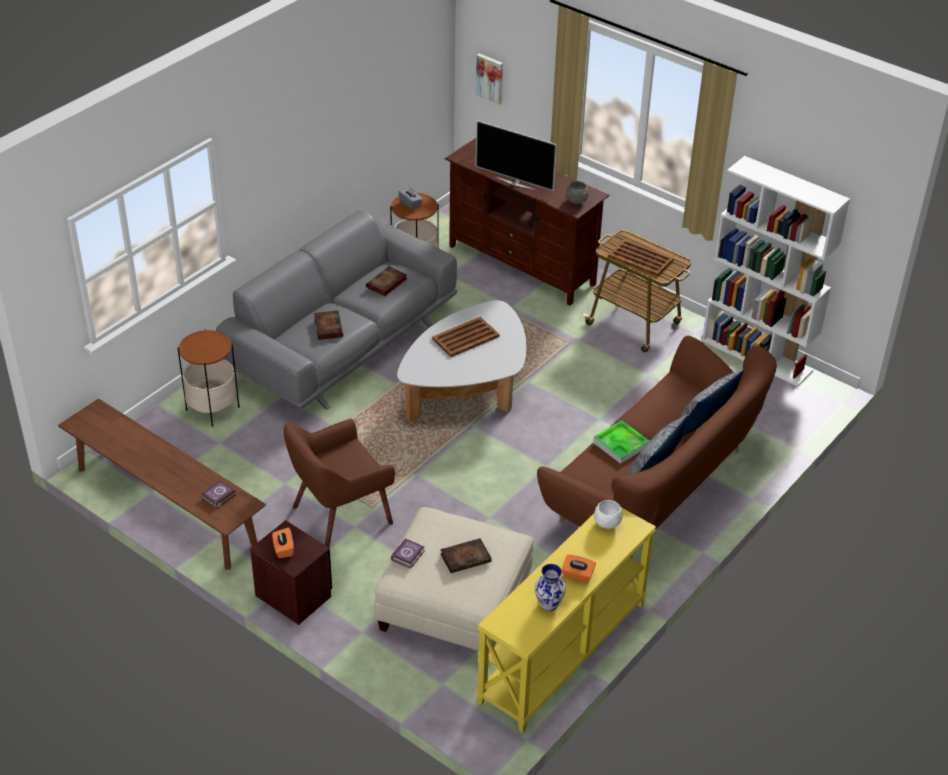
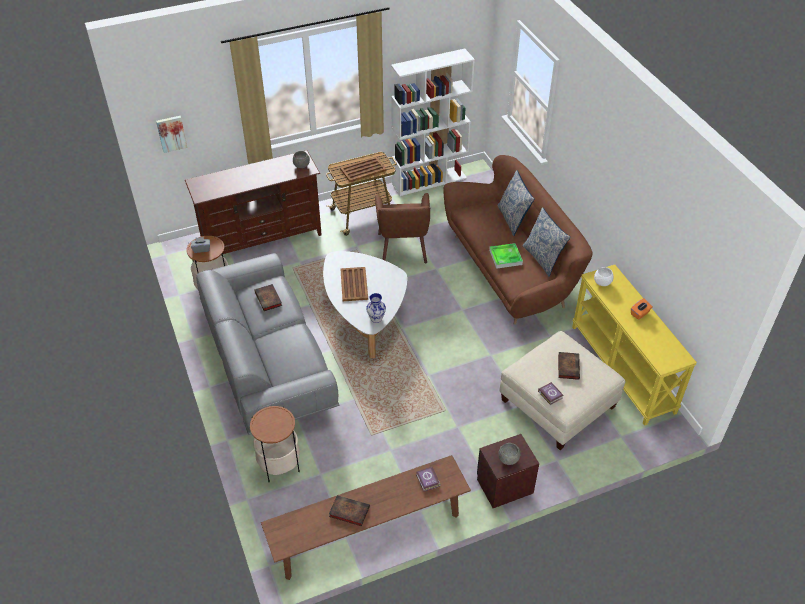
camera: 60 degrees left, 5 degrees up
orange tissue box [272,527,294,558] -> grey bowl [498,443,521,465]
brown armchair [284,419,395,547] -> brown armchair moved to [375,193,430,264]
book [314,310,343,340] -> book moved to [329,495,370,526]
television [475,120,557,191] -> none
vase [535,564,566,611] -> vase moved to [366,293,386,323]

